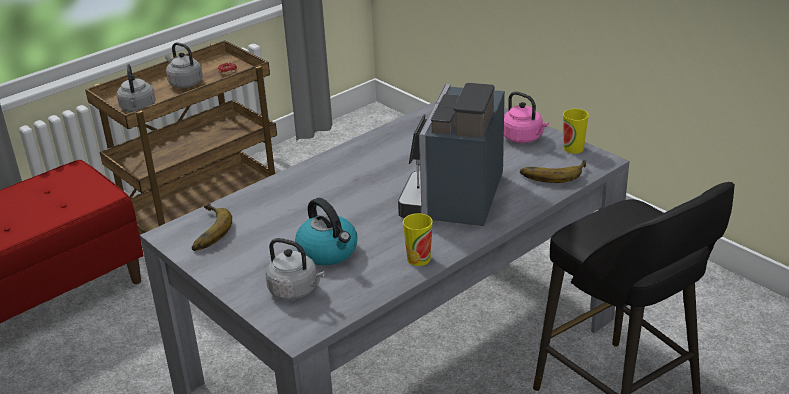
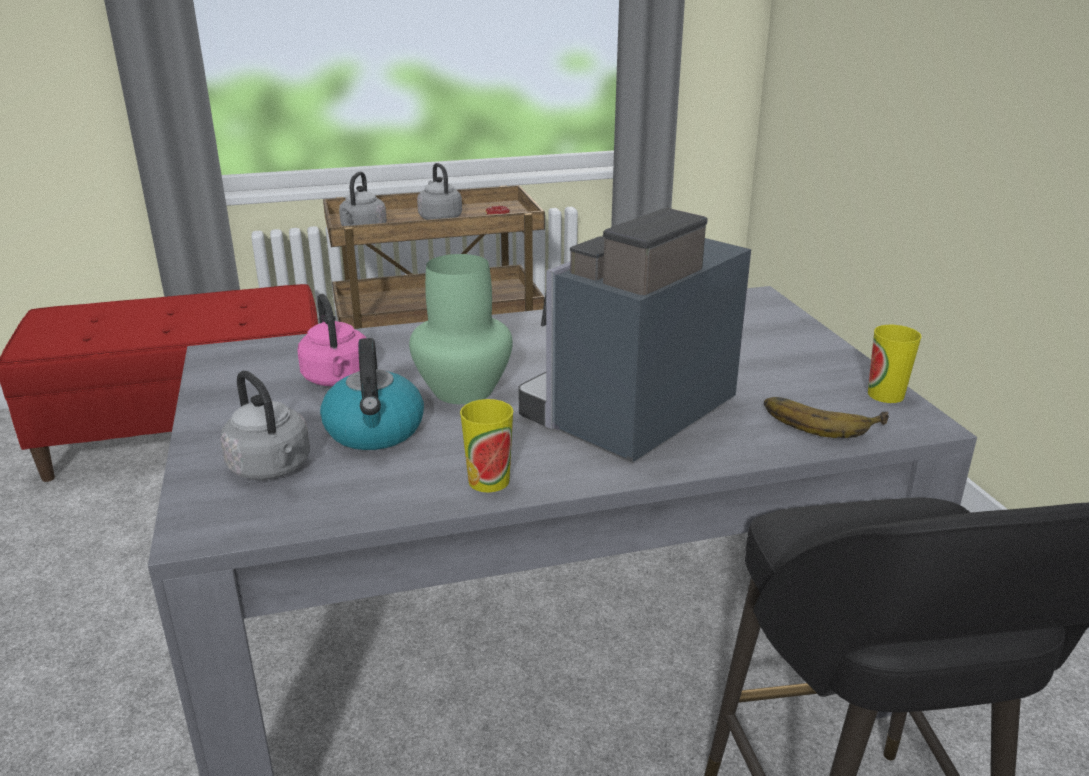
camera: 25 degrees right, 5 degrees down
banana [192,203,232,251] -> none
pink kettle [504,92,549,143] -> pink kettle moved to [298,294,366,386]
none -> green vase [409,254,513,404]

